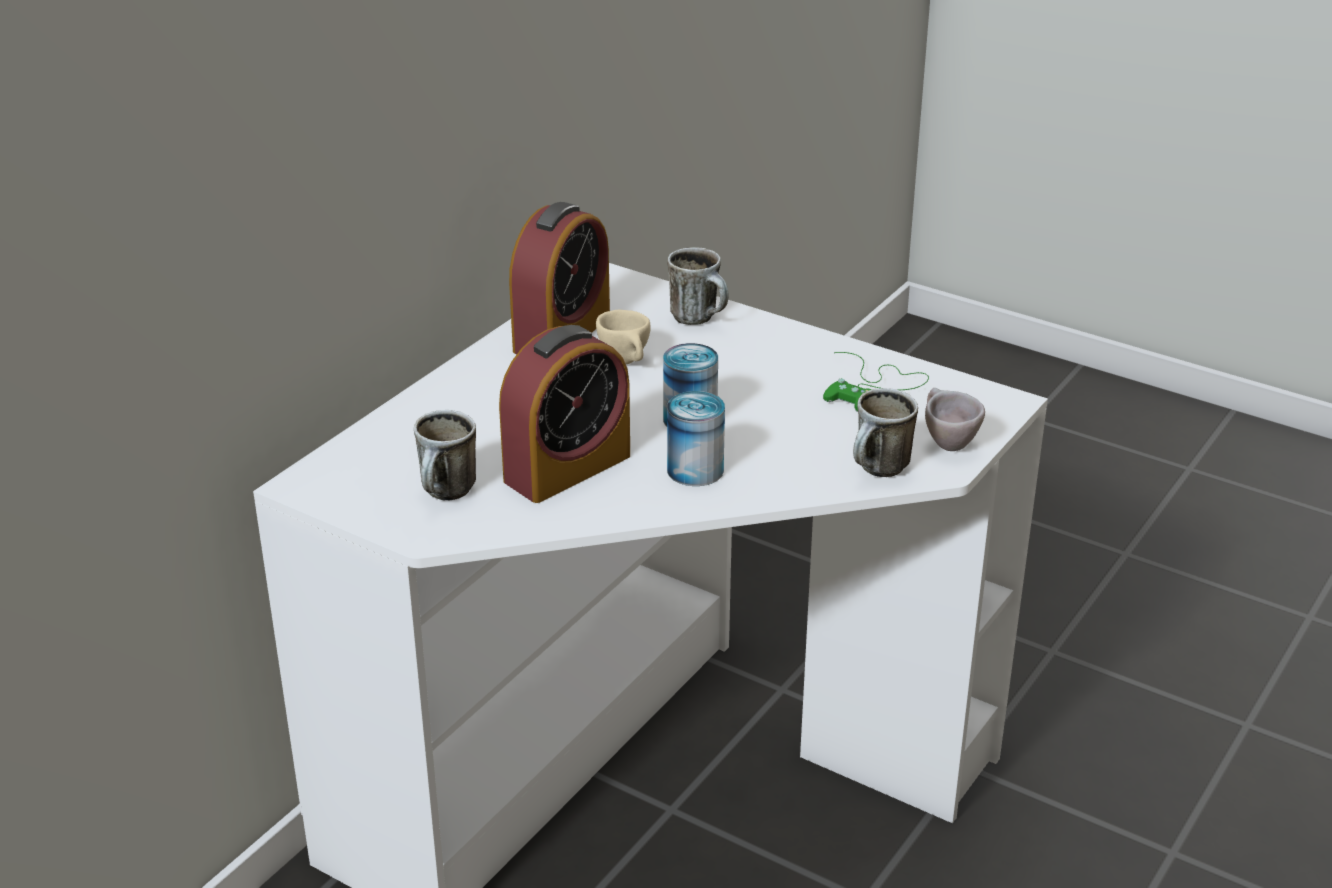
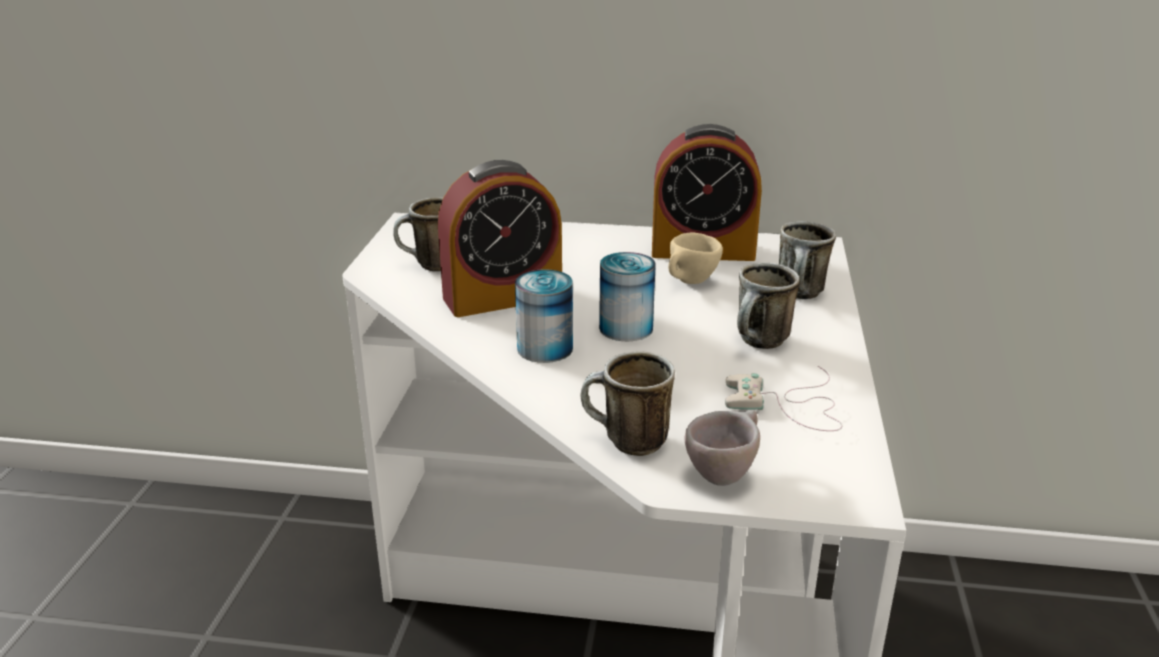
camera: 65 degrees right, 5 degrees down
alarm clock [499,325,630,503] -> alarm clock turned 45 degrees counterclockwise [438,160,562,317]
green game controller [823,352,929,412] -> white game controller [725,366,842,431]
none -> mug [737,263,800,349]

